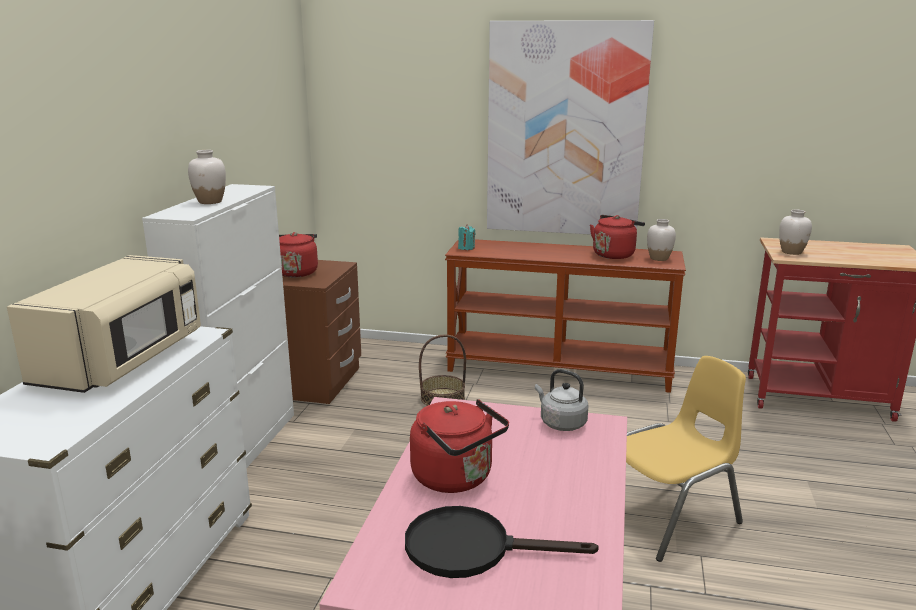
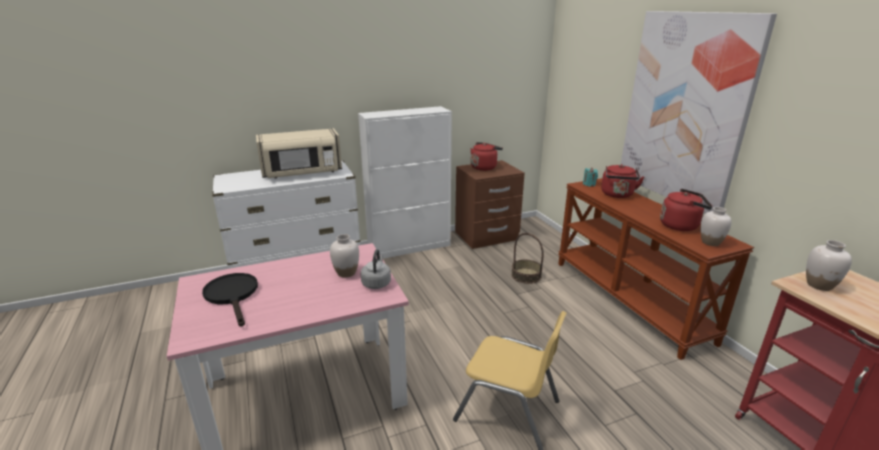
camera: 55 degrees right, 5 degrees up
white vase [188,150,226,204] -> white vase moved to [330,234,359,278]
red kettle [410,399,509,493] -> red kettle moved to [601,164,644,198]

